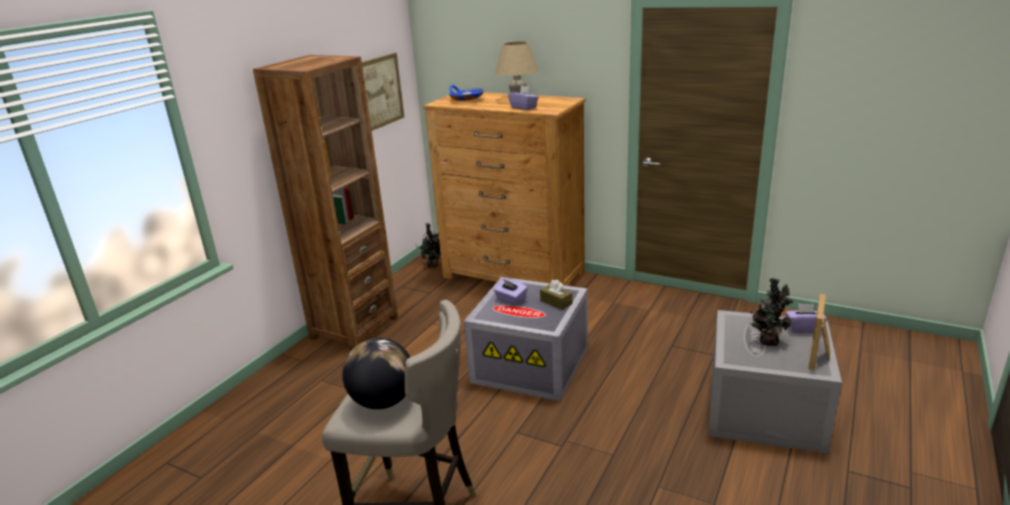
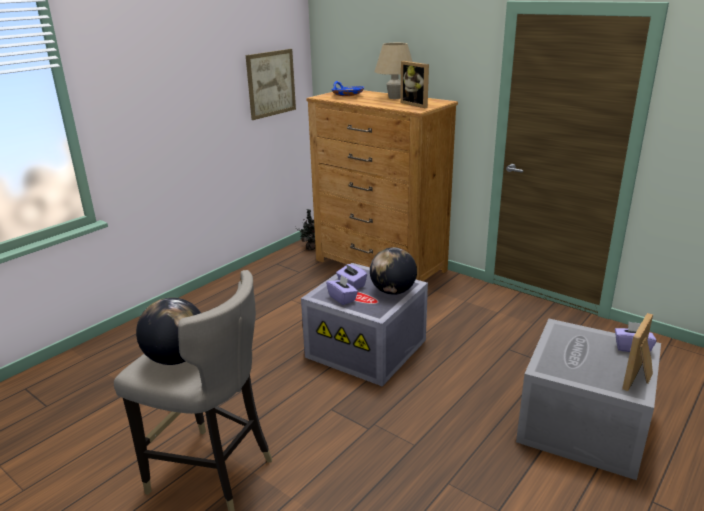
camera: 10 degrees right, 0 degrees up
brown bookcase [253,55,398,351] -> none
purple tissue box [508,85,539,110] -> purple tissue box moved to [326,275,358,305]
brown tissue box [540,280,572,310] -> globe [370,247,417,295]
potted plant [749,278,794,346] -> none
none -> picture frame [400,61,429,108]

